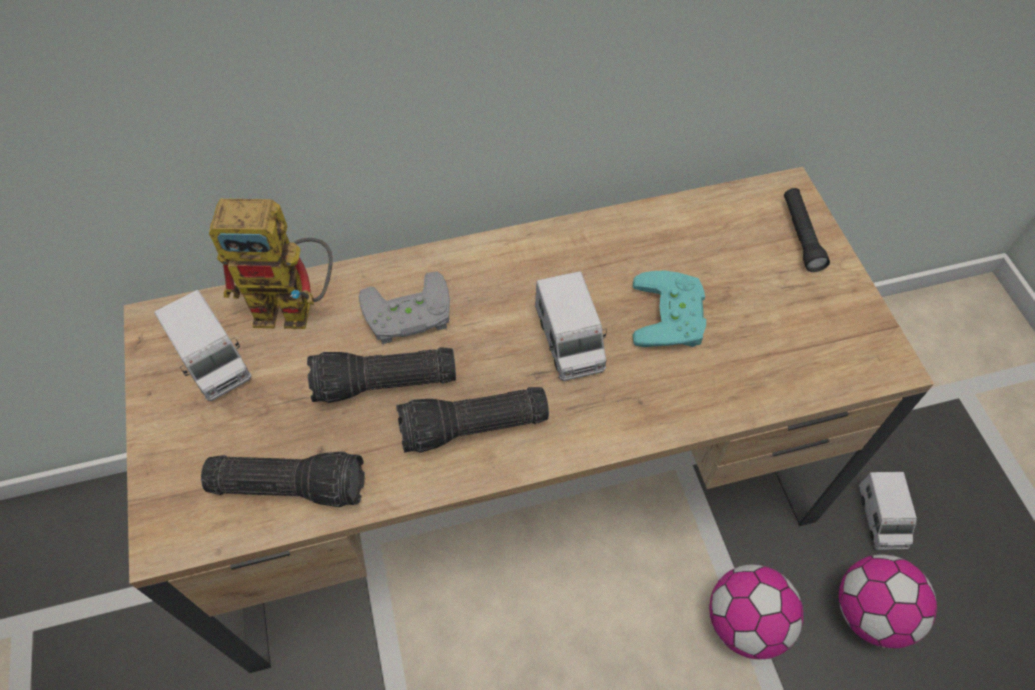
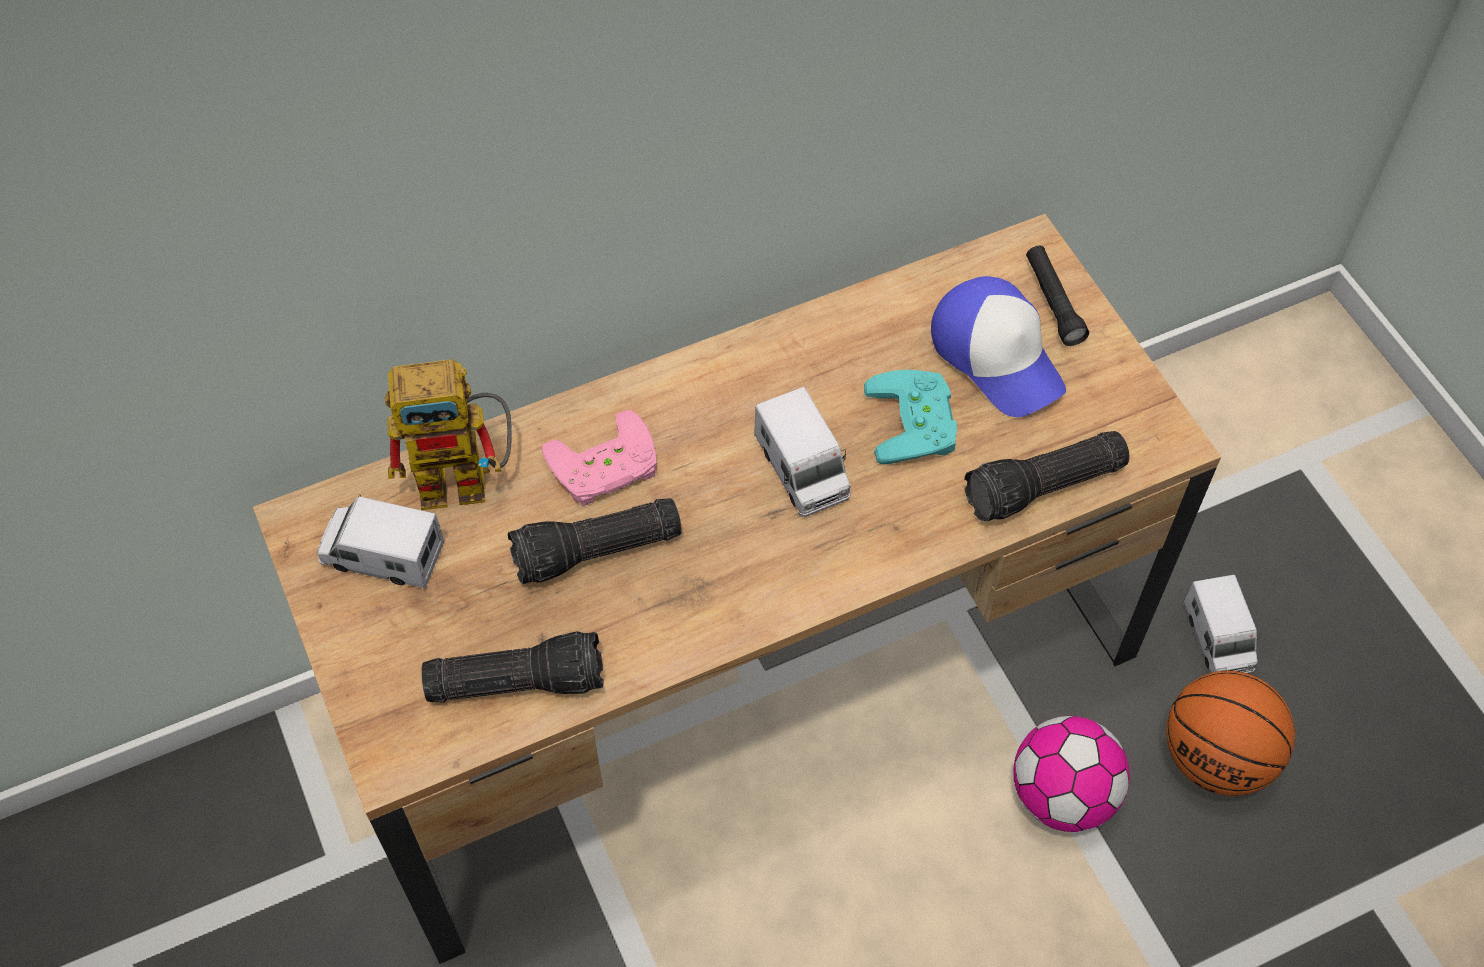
camera: 10 degrees left, 0 degrees up
toy truck [154,290,251,401] -> toy truck turned 150 degrees clockwise [317,494,444,589]
grey game controller [359,272,450,344] -> pink game controller [542,410,657,506]
flashlight [396,387,549,453] -> flashlight moved to [964,431,1130,522]
football [839,554,937,648] -> basketball [1166,671,1295,796]
none -> cap [931,276,1066,417]

